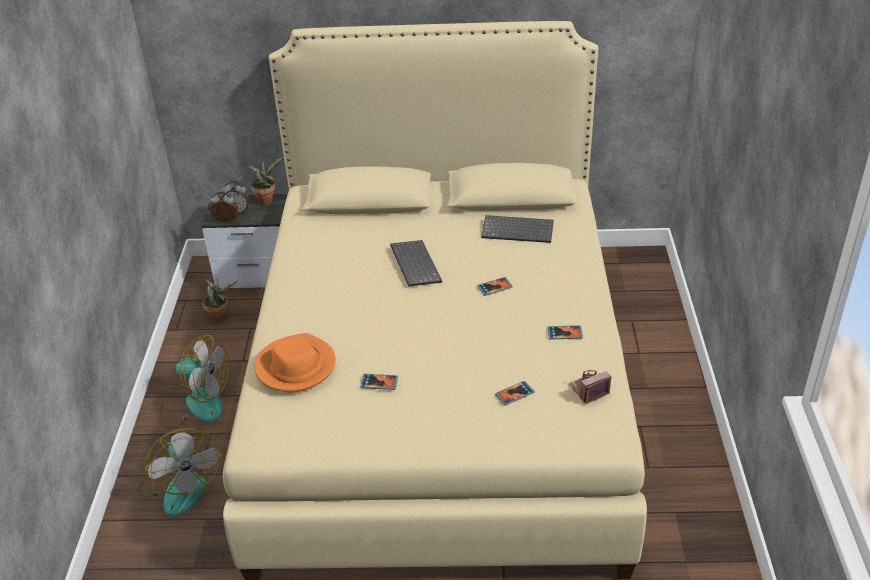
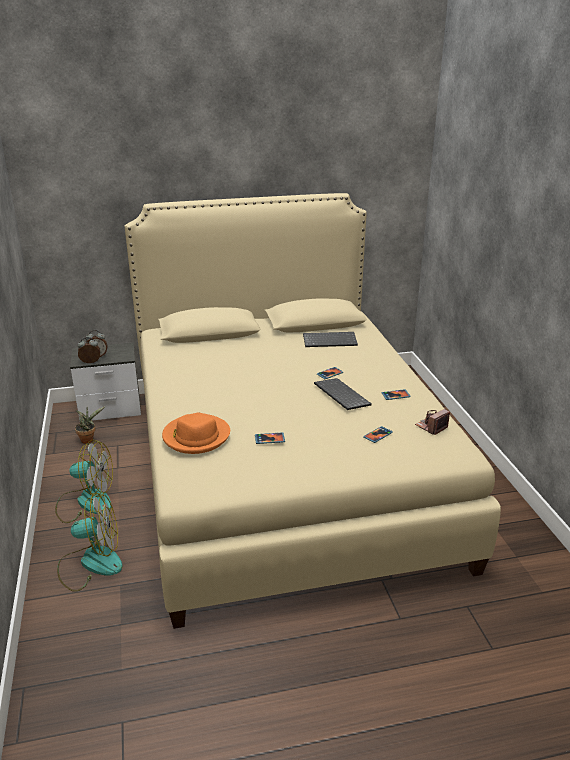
camera: 15 degrees left, 10 degrees down
fan [137,428,222,517] -> fan turned 60 degrees counterclockwise [57,493,123,592]
potted plant [247,157,284,204] -> none
keyboard [390,240,442,286] -> keyboard moved to [314,378,372,410]

